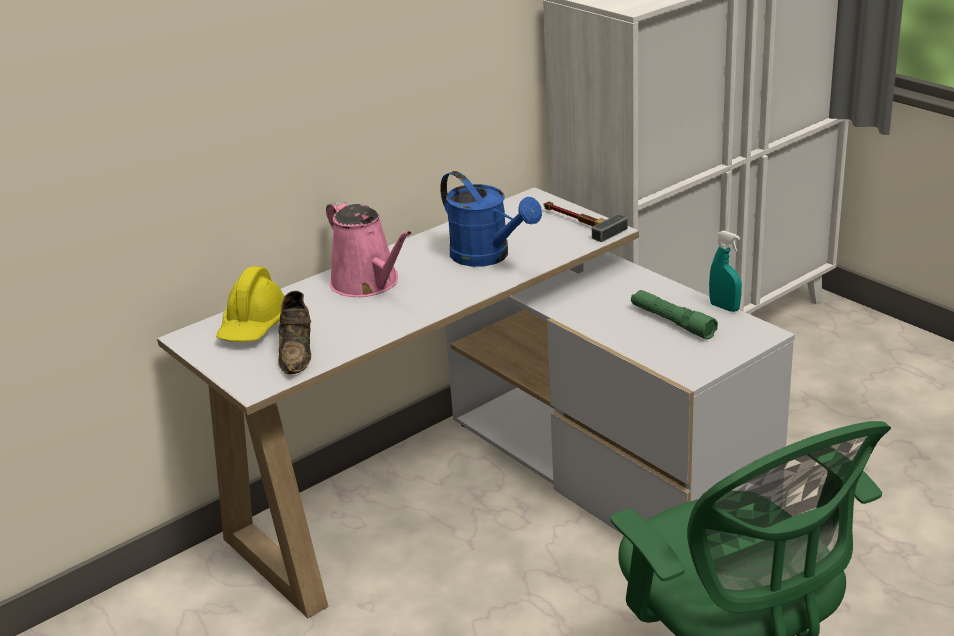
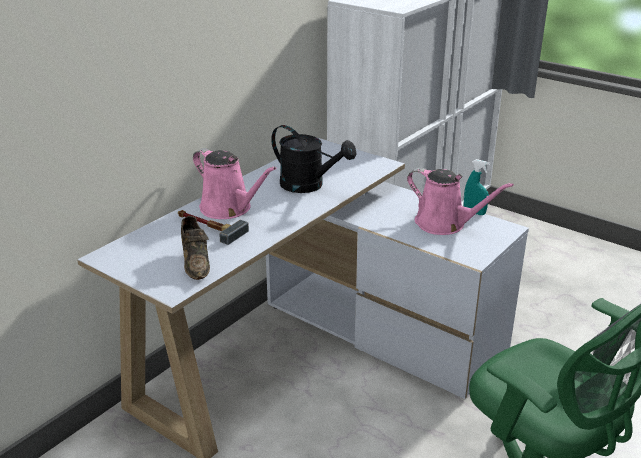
camera: 15 degrees left, 0 degrees up
yellow hard hat [216,266,284,342] -> none
blue watering can [440,171,542,267] -> black watering can [271,125,357,193]
hammer [544,201,628,242] -> hammer moved to [178,210,249,245]
green flashlight [631,290,718,340] -> pink watering can [407,167,514,235]

